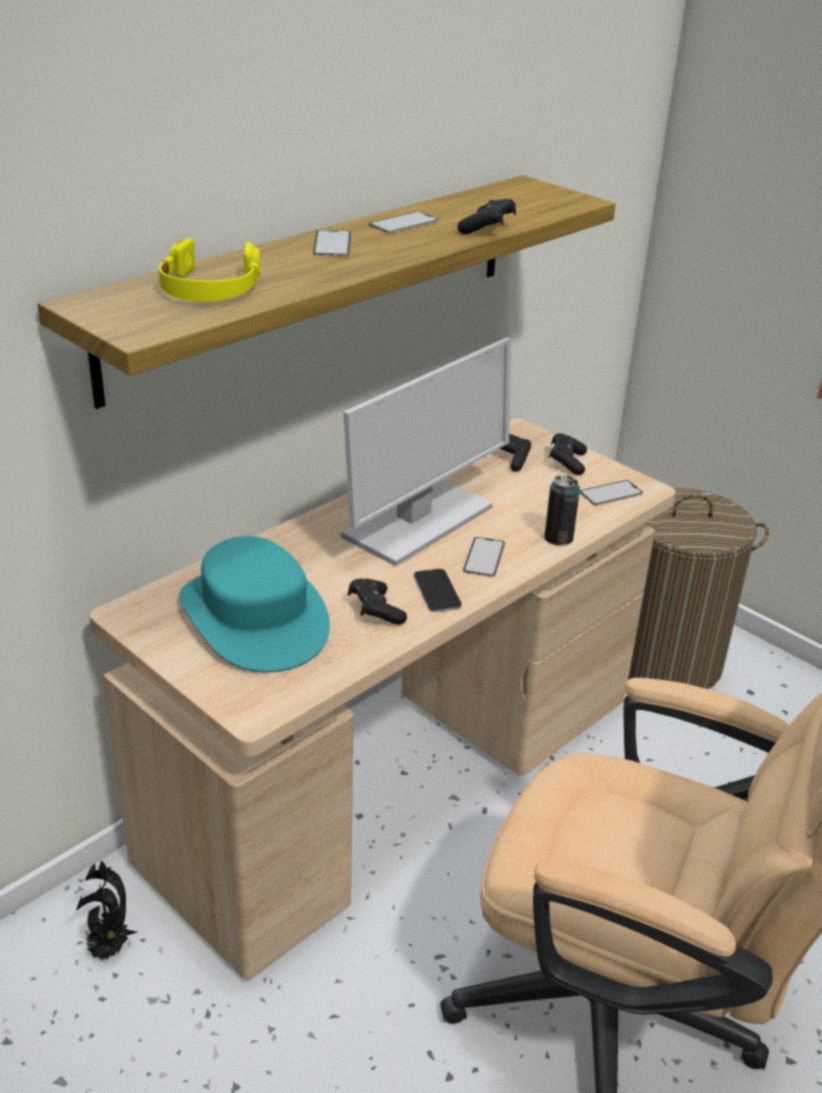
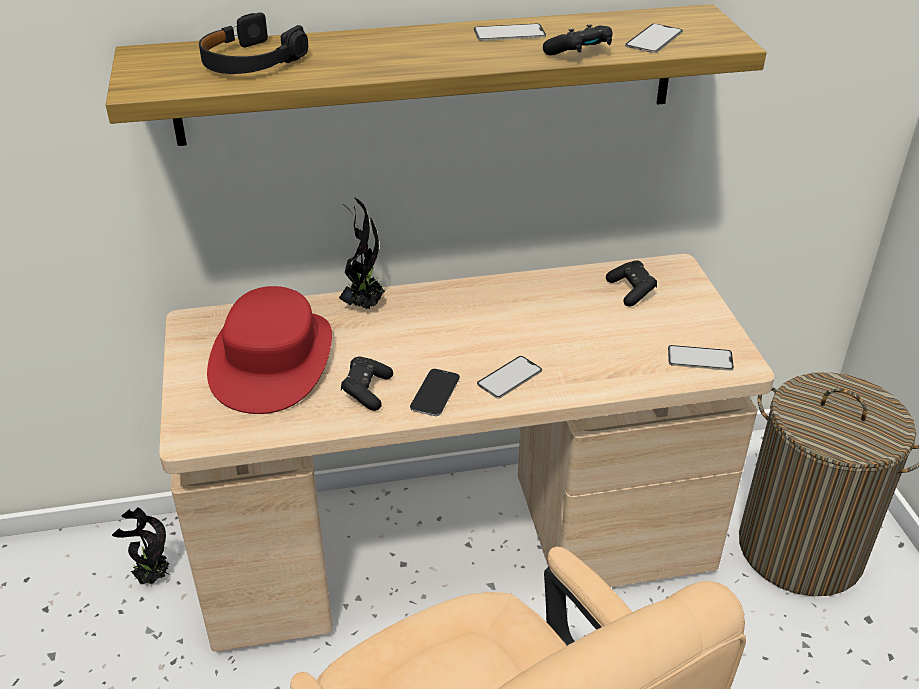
camera: 35 degrees right, 5 degrees up
yellow headphones [159,238,260,302] -> black headphones [199,12,308,74]
turquoise hat [179,536,330,672] -> red hat [207,286,332,414]
phone [313,230,351,257] -> phone moved to [625,23,683,53]
monitor [341,337,511,566] -> none
can [545,475,580,545] -> none
black game controller [549,433,587,475] -> none
none -> potted plant [339,197,385,309]

